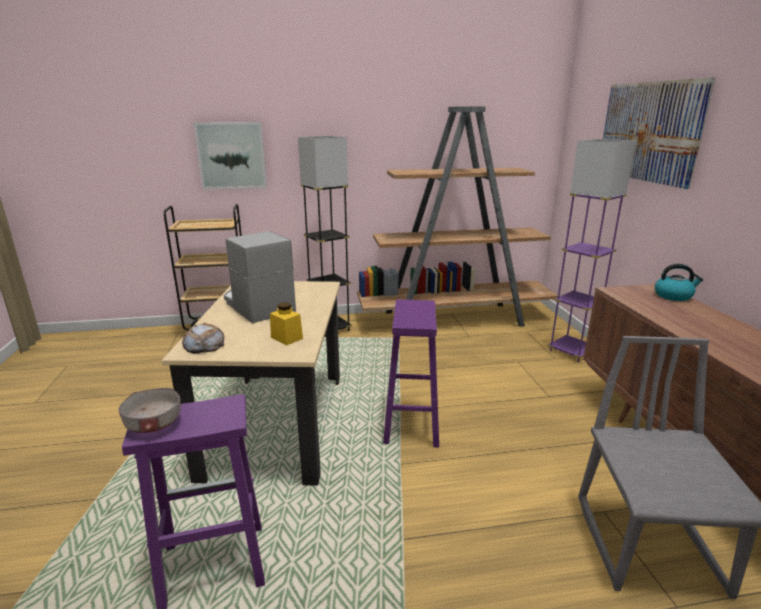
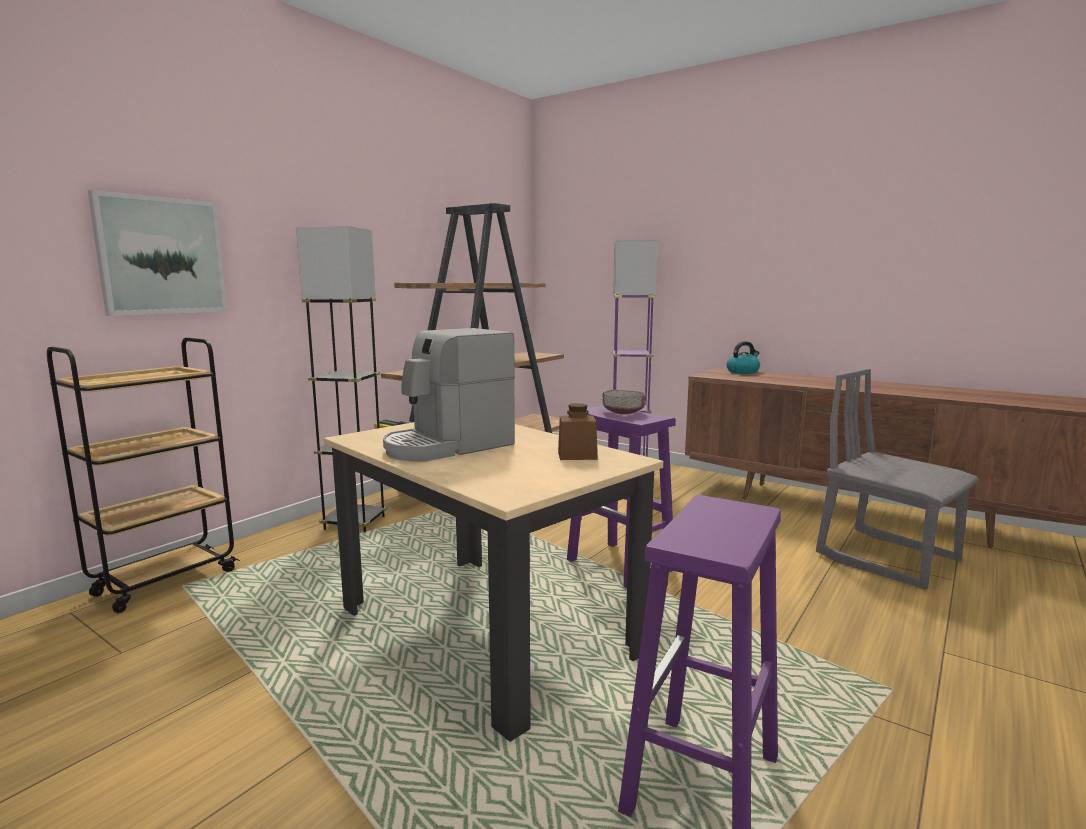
camera: 45 degrees left, 10 degrees down
grey bowl [119,388,181,433] -> grey bowl moved to [601,389,646,414]
bread [182,323,225,354] -> none
coffee machine [224,231,296,323] -> coffee machine turned 45 degrees counterclockwise [383,328,515,461]
yellow jar [270,302,303,346] -> brown jar [558,403,597,460]
picture [603,77,716,189] -> none

